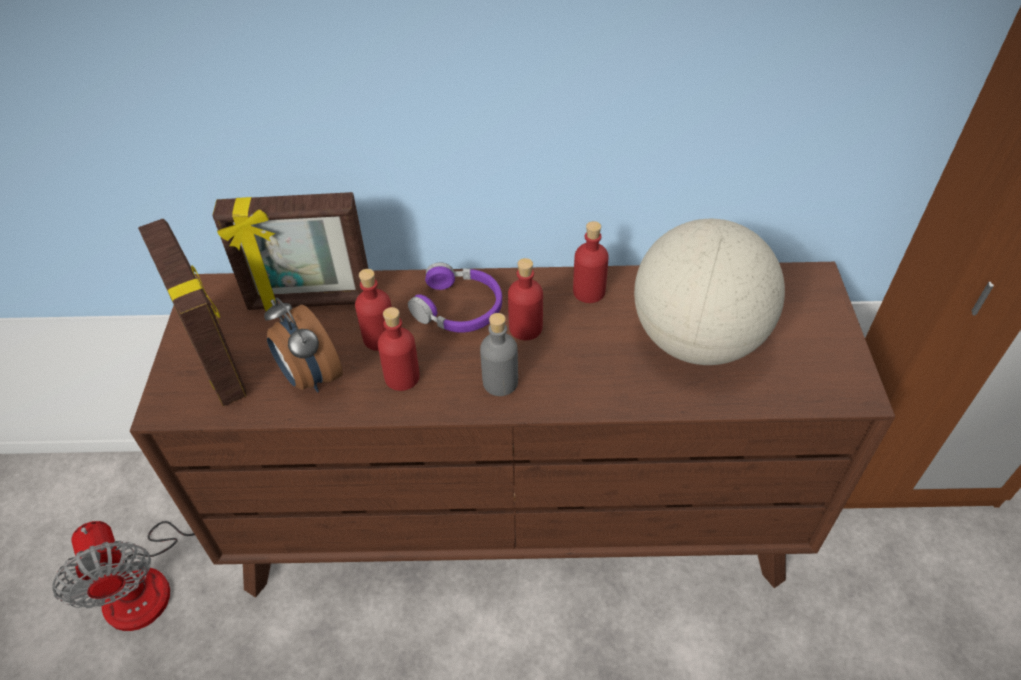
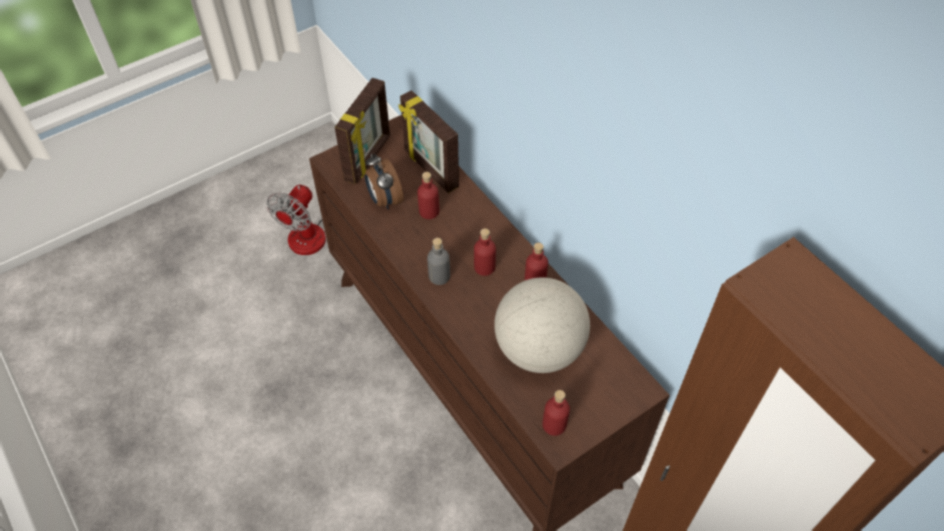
camera: 55 degrees right, 5 degrees up
alarm clock [264,298,343,393] -> alarm clock turned 45 degrees counterclockwise [365,154,404,209]
red bottle [378,307,420,391] -> red bottle moved to [542,390,570,436]
purple headphones [408,262,502,333] -> none

